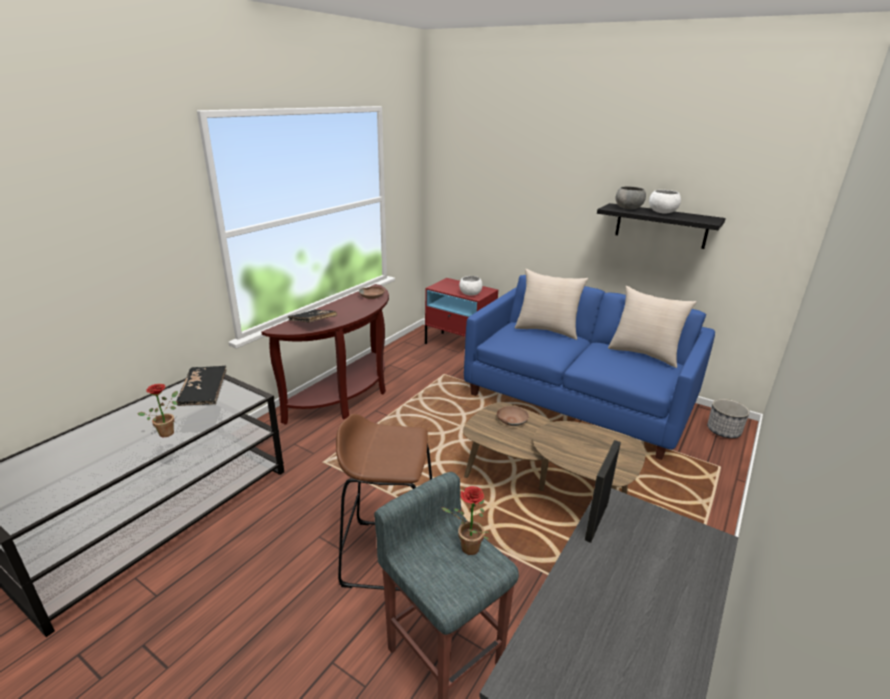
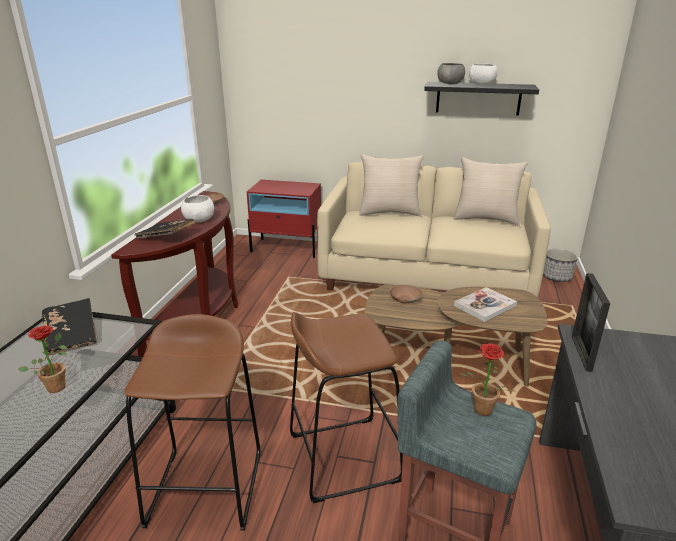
camera: 20 degrees left, 0 degrees up
white bowl [459,276,483,296] -> white bowl moved to [181,195,214,222]
blue sofa [464,275,715,460] -> beige sofa [317,162,551,297]
none -> brown stool [125,314,261,531]
none -> book [454,287,517,322]

